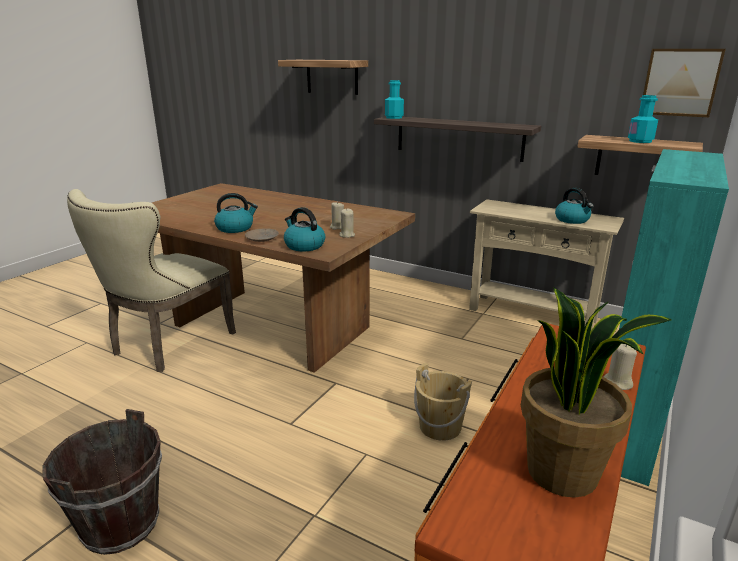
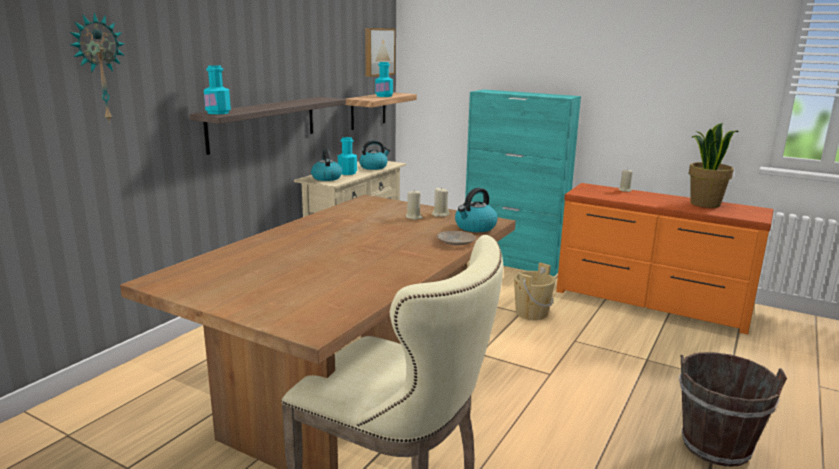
camera: 90 degrees left, 5 degrees down
kettle [214,193,258,233] -> kettle moved to [311,149,342,181]
shelf [278,60,368,95] -> wall clock [70,12,125,123]
none -> turquoise bottle [338,137,357,175]

